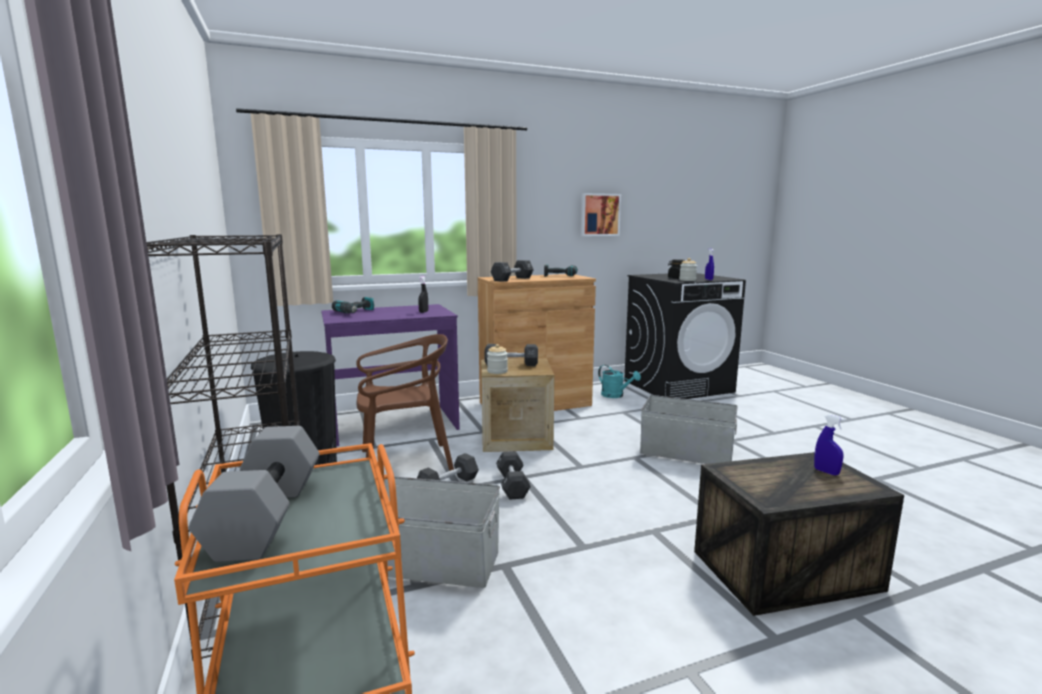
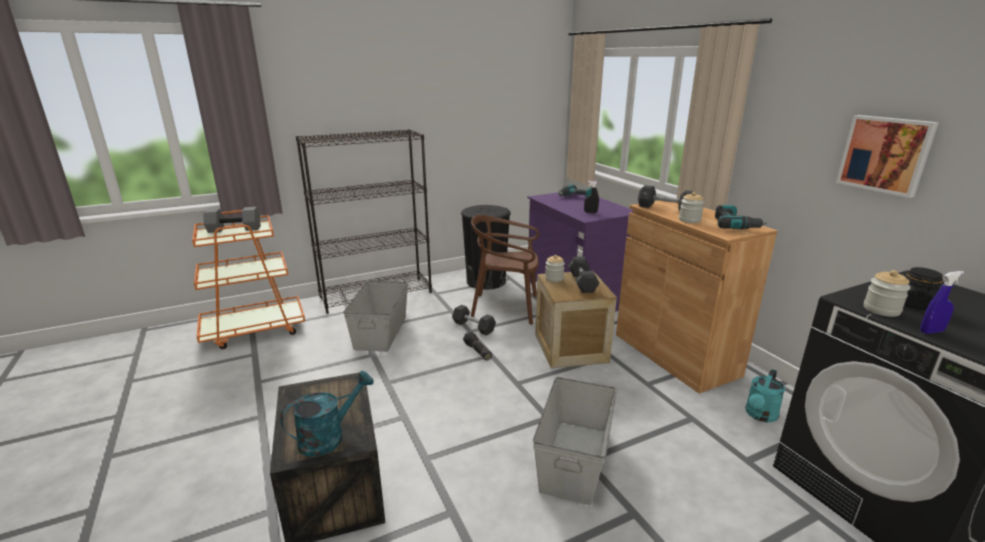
camera: 85 degrees right, 10 degrees up
brown chair [356,334,454,471] -> brown chair turned 120 degrees clockwise [471,215,539,325]
black dumbbell [496,451,531,500] -> flashlight [463,332,492,360]
blue spray bottle [814,414,845,475] -> turquoise watering can [280,371,374,457]
none -> jar [679,192,704,223]

